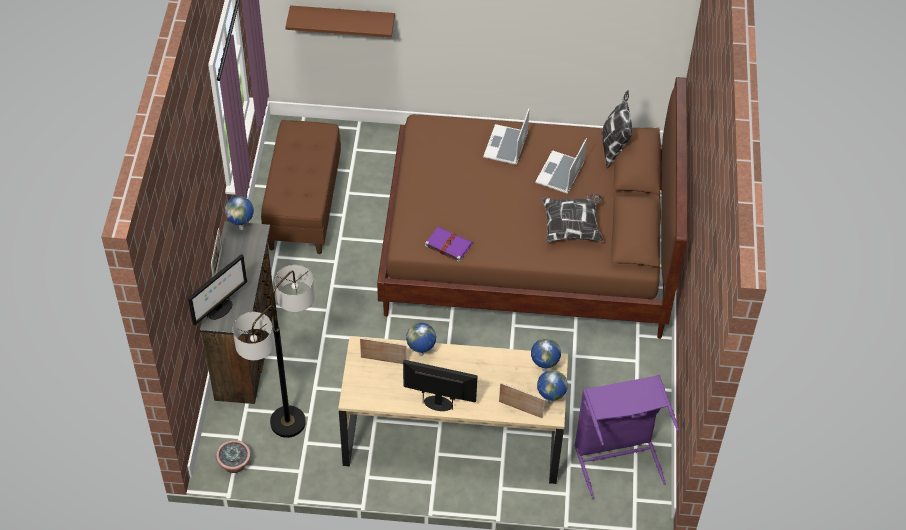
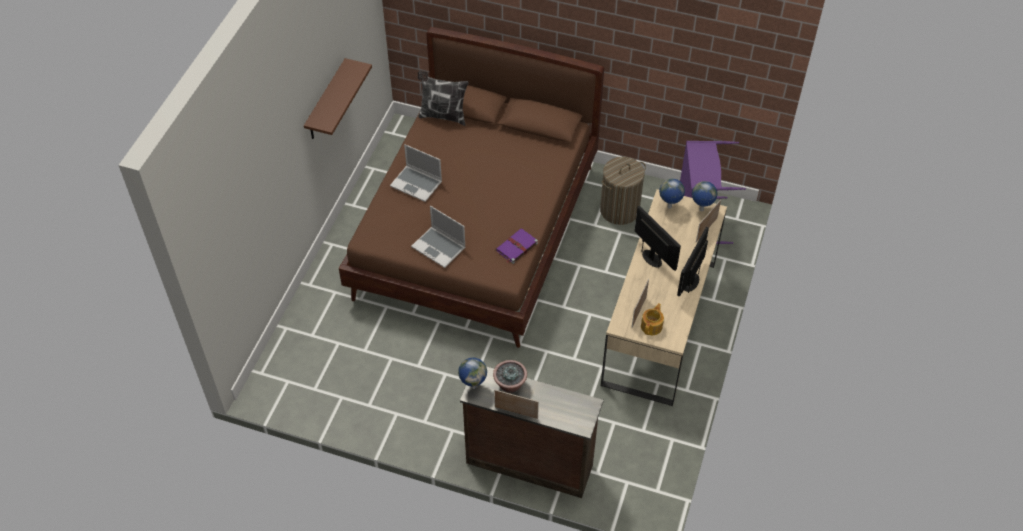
camera: 75 degrees left, 0 degrees up
monitor [188,254,247,325] -> monitor moved to [635,206,681,271]
potted plant [216,440,251,473] -> potted plant moved to [493,360,527,393]
floor lamp [233,265,315,438] -> none
brown bench [261,120,341,254] -> none
brown shelf [285,5,395,37] -> brown shelf moved to [304,58,372,139]
globe [406,323,436,356] -> none
laptop [535,138,587,194] -> laptop moved to [411,206,466,268]
pillow [541,194,603,242] -> none
none -> laundry basket [600,156,646,225]
none -> teapot [641,303,664,335]

